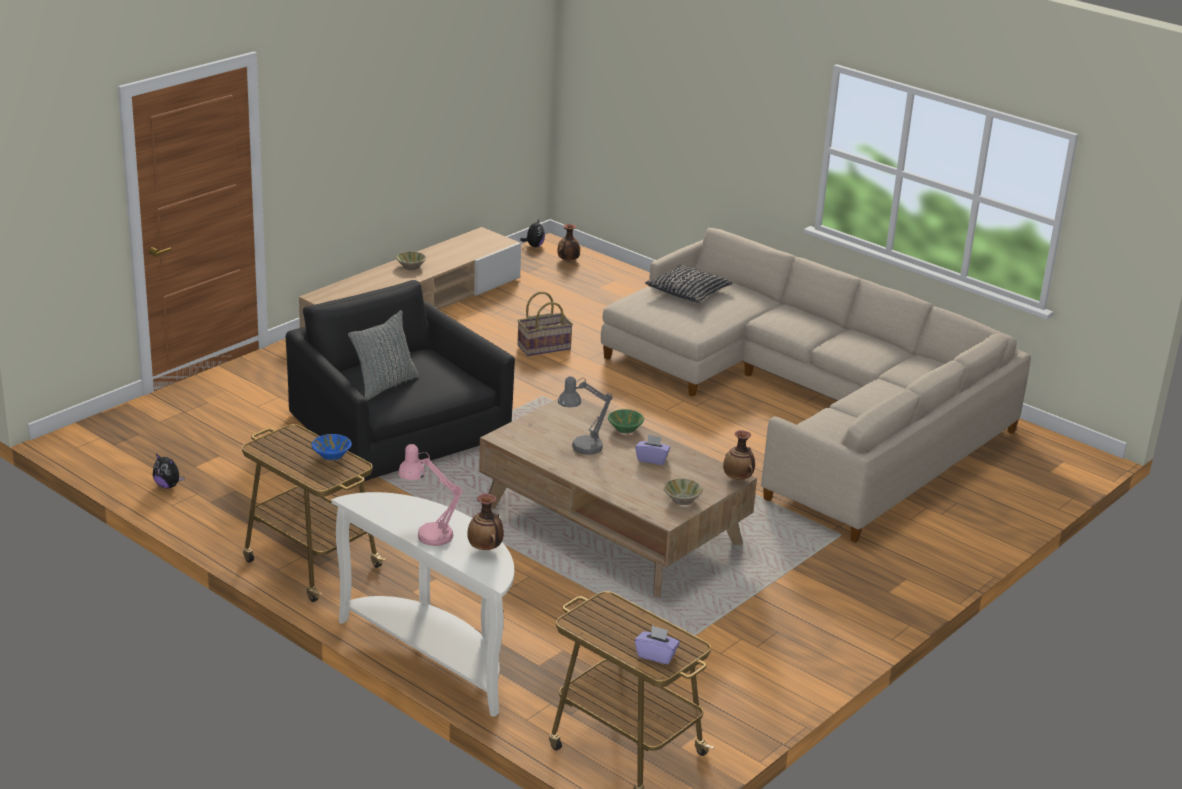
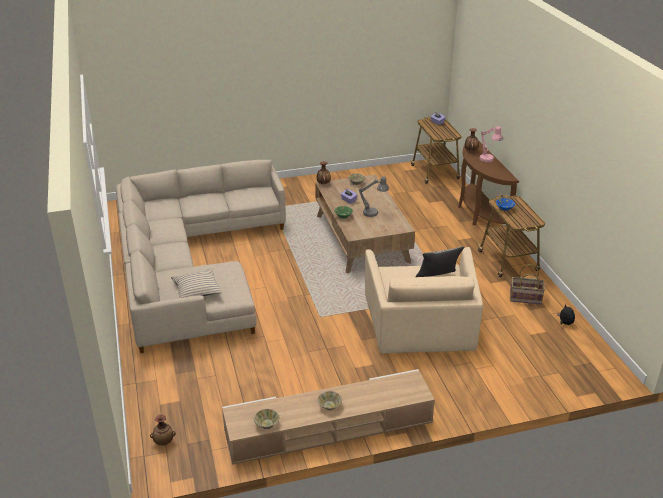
camera: 145 degrees left, 5 degrees up
black armchair [286,280,515,482] -> beige armchair [365,247,483,353]
white console table [332,492,514,717] -> brown console table [458,140,519,226]
basket [517,292,573,356] -> basket moved to [510,264,545,304]
plush toy [520,219,545,247] -> none
black pillow [645,264,734,303] -> beige pillow [171,268,222,298]
none -> beige bowl [254,409,279,429]

